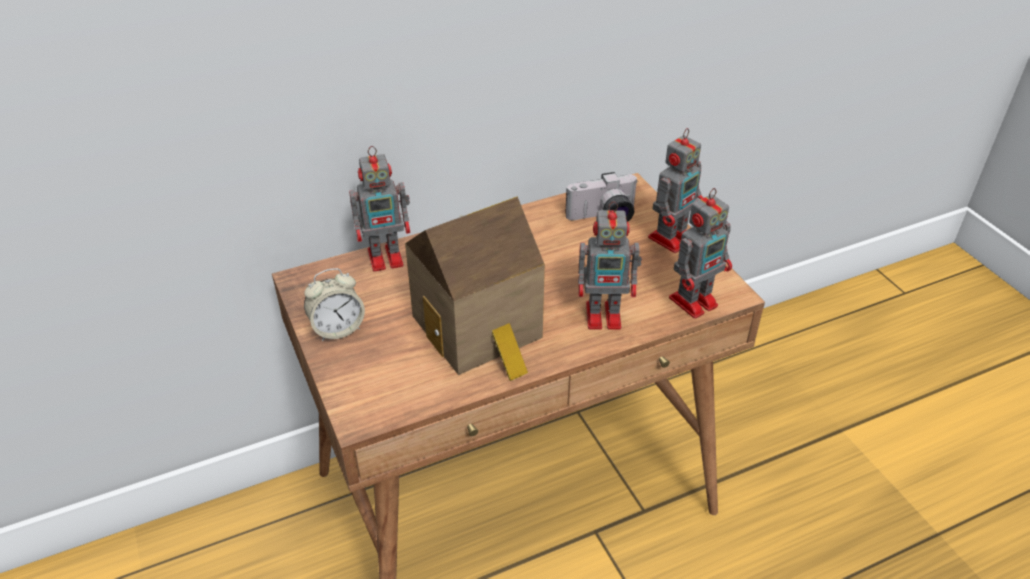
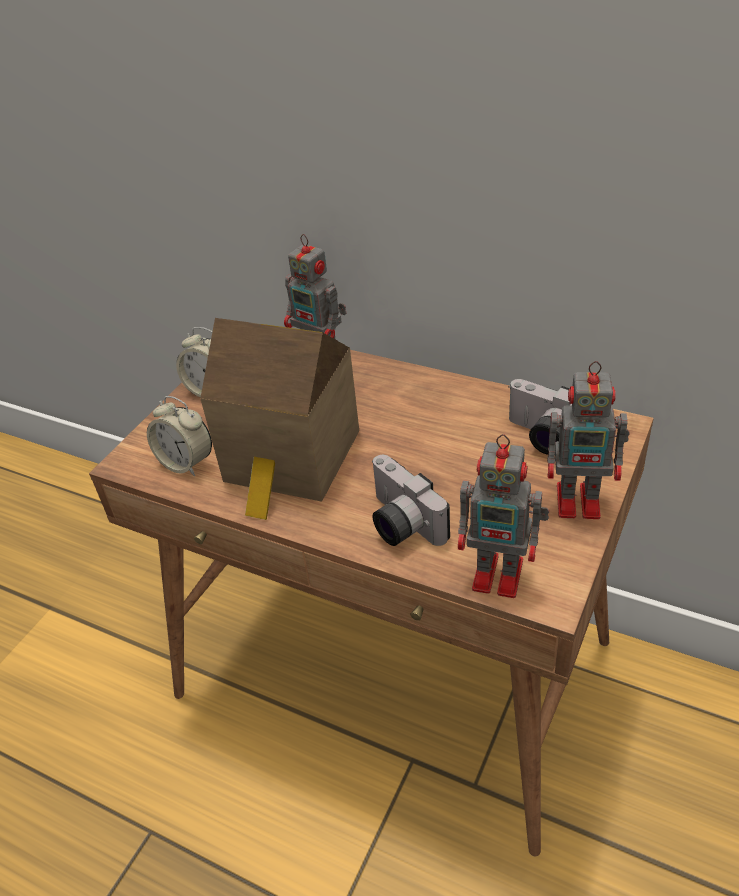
camera: 55 degrees right, 0 degrees up
toy robot [578,201,642,330] -> camera [372,455,450,546]
none -> alarm clock [147,396,212,476]

